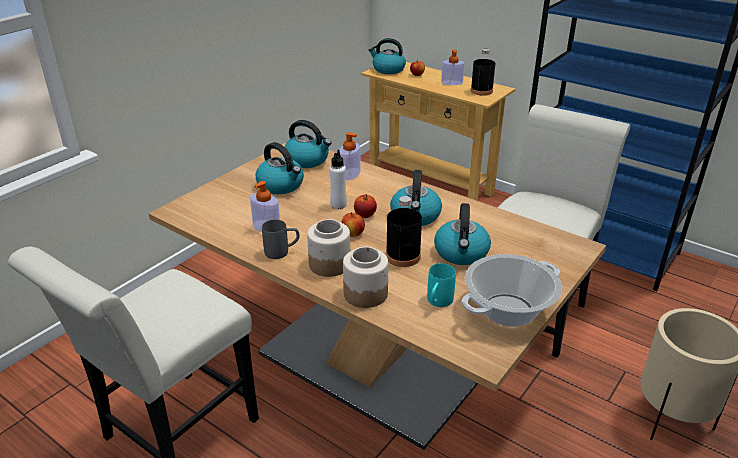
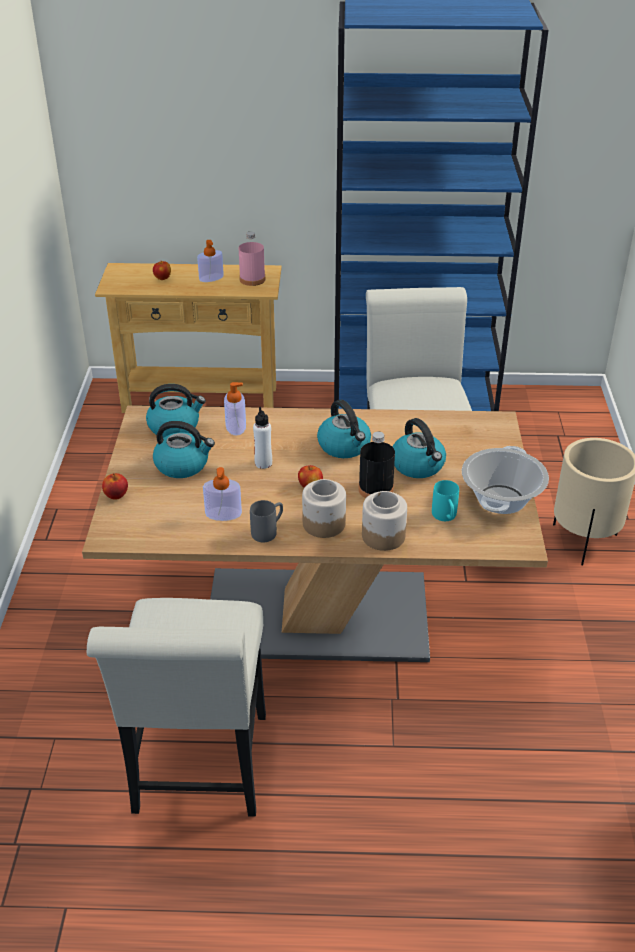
camera: 35 degrees left, 5 degrees up
apple [354,194,377,218] -> apple moved to [102,473,128,499]
kettle [369,38,406,74] -> none
black bottle [471,49,495,96] -> pink bottle [239,232,265,286]

